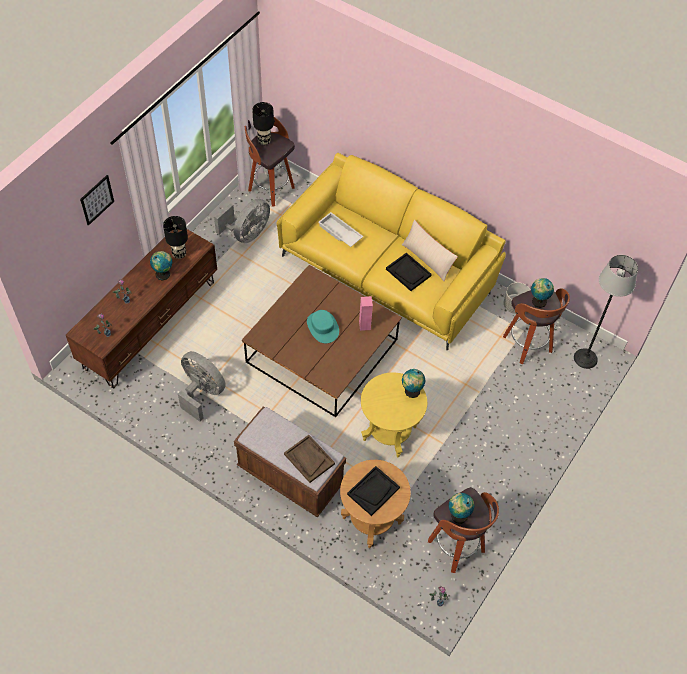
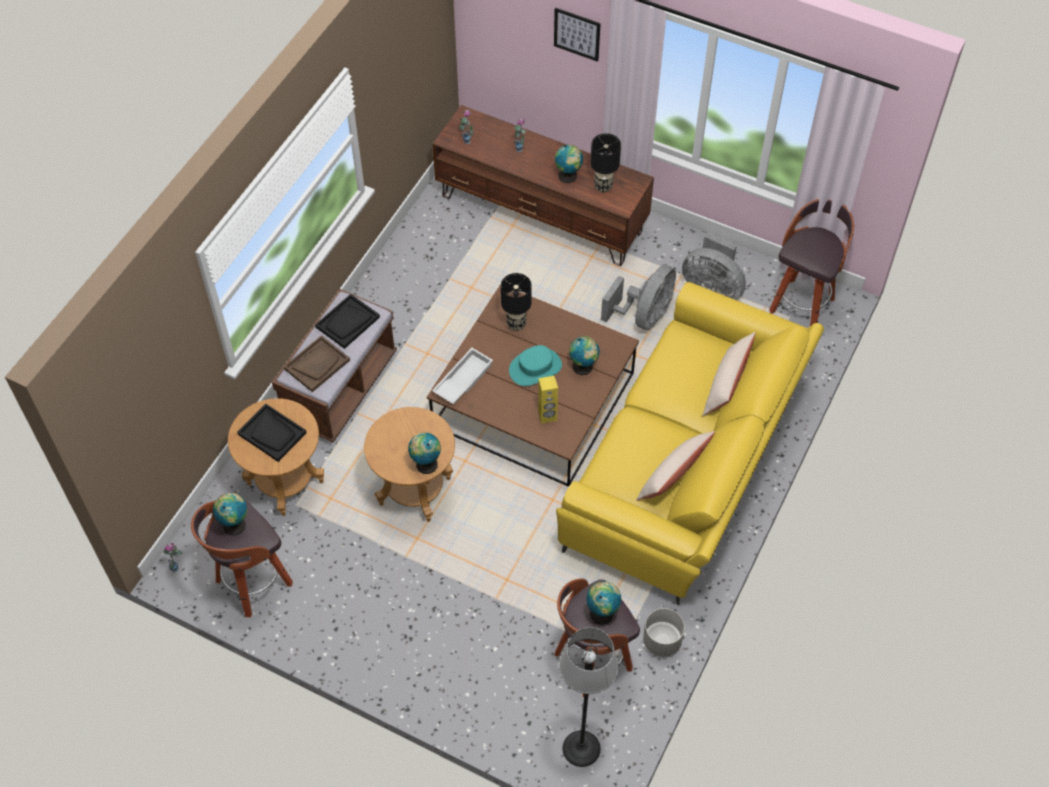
camera: 85 degrees right, 0 degrees up
grey fan [178,351,226,422] -> grey fan moved to [601,265,676,330]
black table lamp [252,102,274,145] -> black table lamp moved to [501,273,532,331]
white tray [318,212,364,247] -> white tray moved to [432,348,493,405]
pink speaker [359,296,373,331] -> yellow speaker [538,376,558,423]
yellow side table [361,372,427,457] -> brown side table [364,407,455,522]
black tray [386,253,432,291] -> black tray moved to [315,294,380,349]
none -> globe [569,336,600,375]
none -> beige pillow [703,332,756,416]

